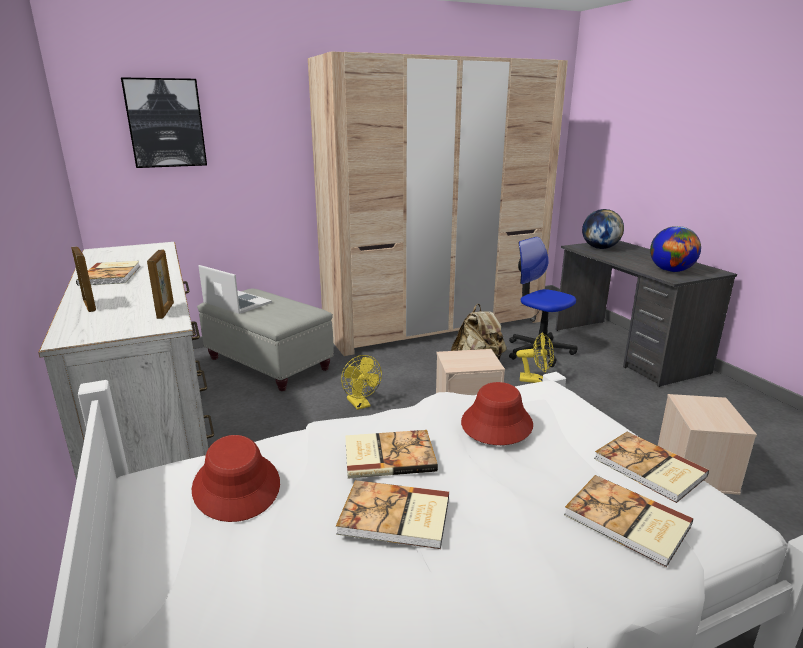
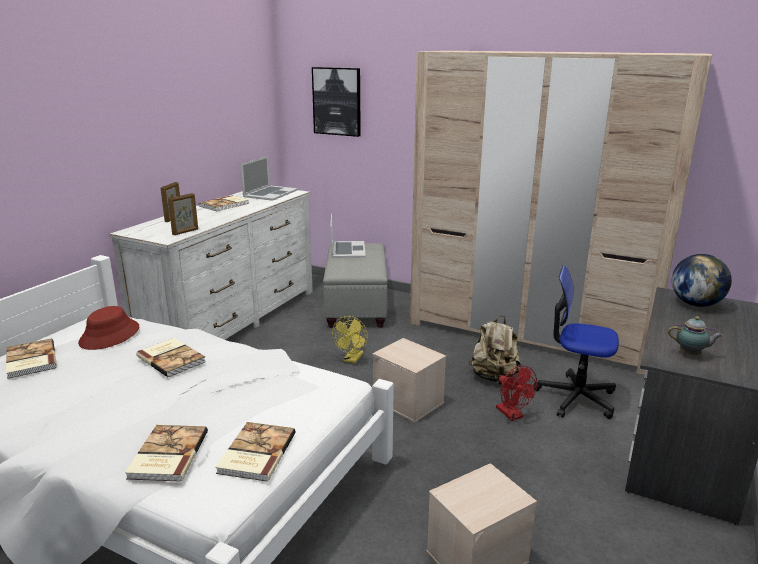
camera: 50 degrees right, 0 degrees up
book [336,480,449,549] -> book moved to [6,339,57,379]
red hat [461,382,533,445] -> none
office chair [509,237,578,367] -> office chair turned 75 degrees counterclockwise [533,265,619,419]
yellow fan [516,333,554,383] -> red fan [496,366,537,421]
globe [650,226,701,272] -> teapot [668,316,723,355]
none -> laptop [240,156,298,201]

